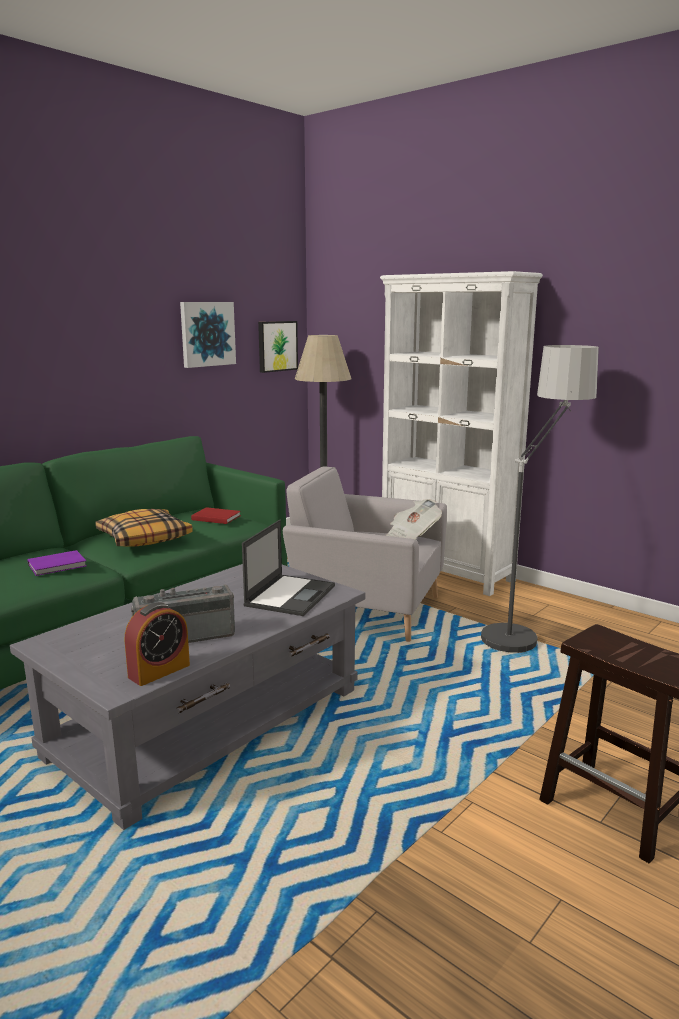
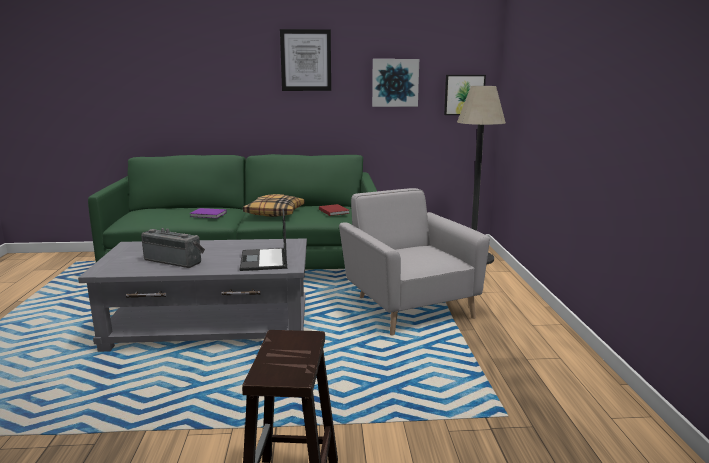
camera: 45 degrees right, 0 degrees up
alarm clock [125,602,190,686] -> none
laptop [242,520,335,616] -> laptop turned 105 degrees clockwise [240,208,287,271]
white bookcase [380,271,543,596] -> none
newspaper [386,499,442,540] -> none
floor lamp [481,345,599,653] -> none
none -> picture [280,29,331,91]

